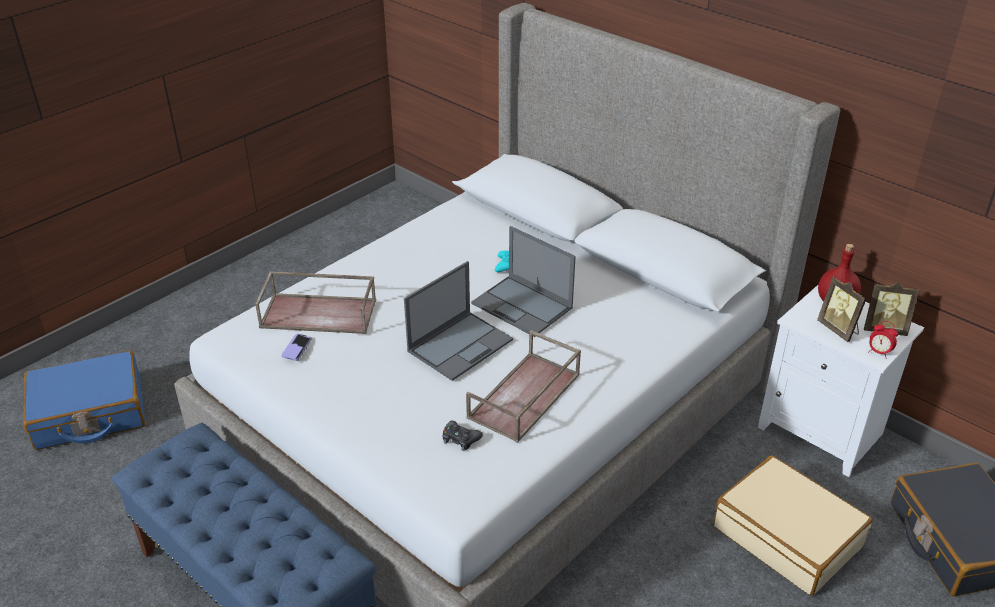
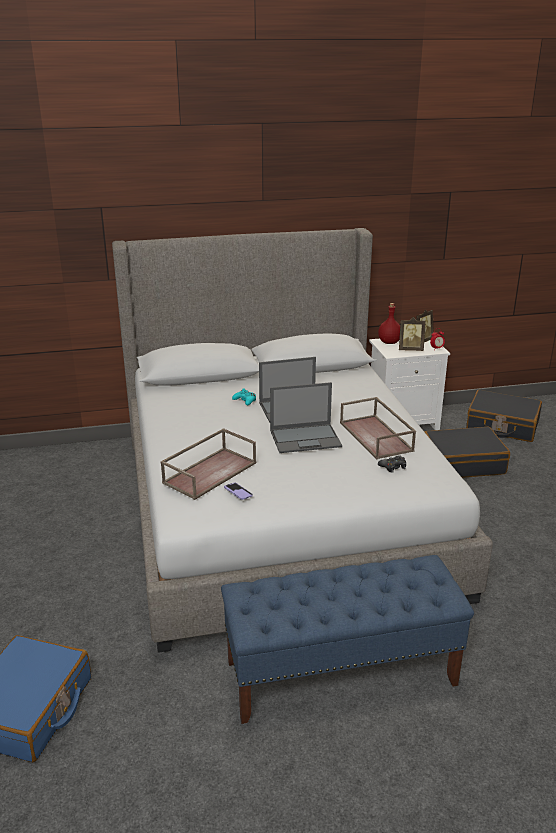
camera: 55 degrees left, 10 degrees down
laptop [404,261,513,381] -> laptop turned 90 degrees clockwise [270,382,342,453]
beige suitcase [713,455,873,595] -> black suitcase [424,427,510,478]

